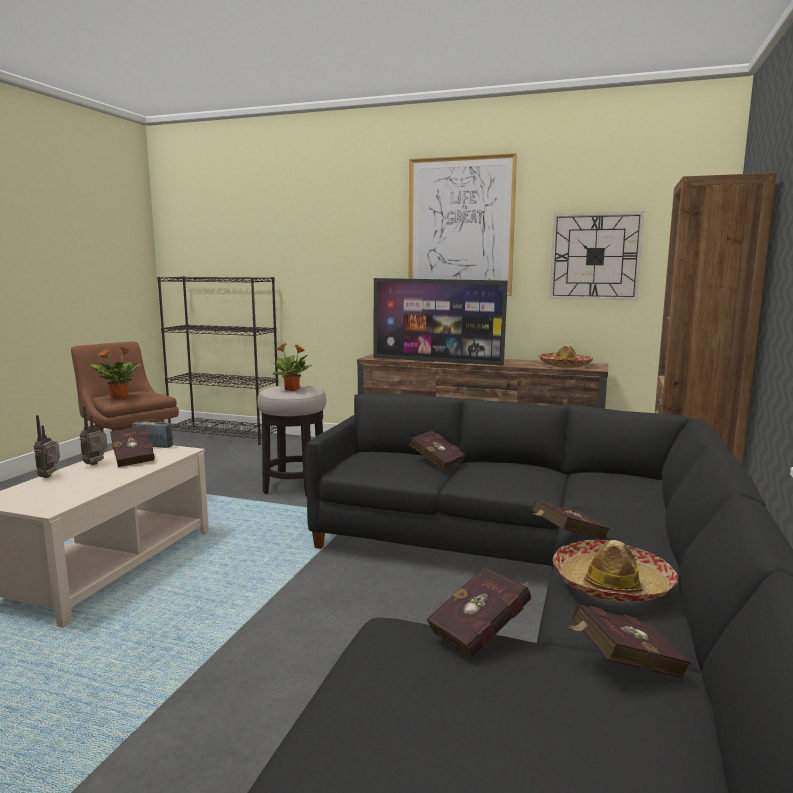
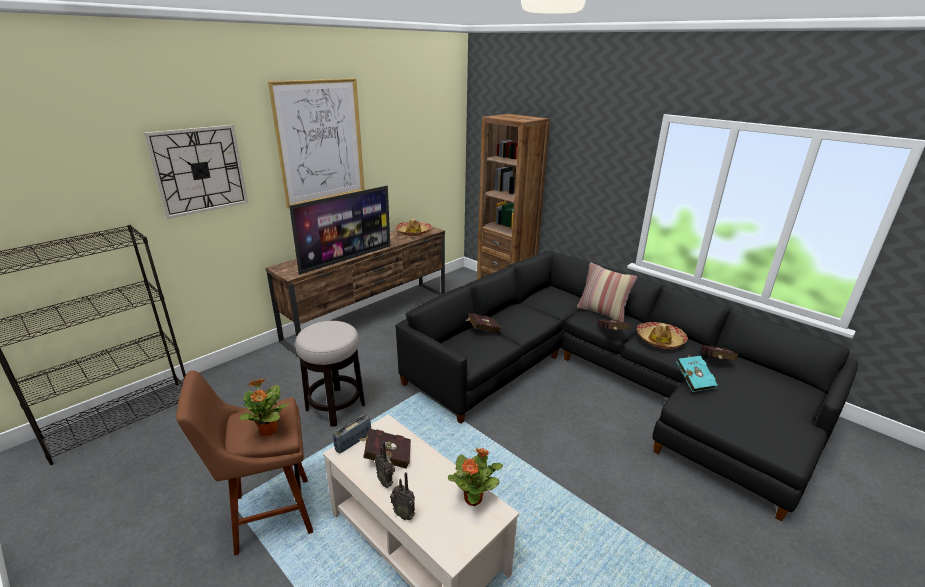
camera: 65 degrees left, 15 degrees up
potted plant [270,343,313,391] -> potted plant moved to [448,448,503,506]
red book [426,567,531,657] -> turquoise book [676,356,718,392]
wall clock [549,211,644,300] -> wall clock moved to [144,125,248,219]
none -> pillow [577,263,637,322]

